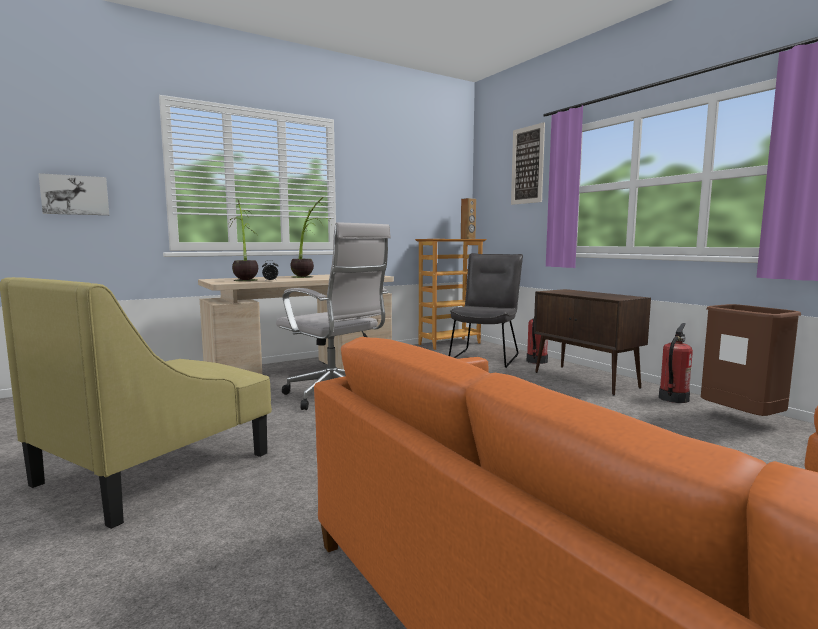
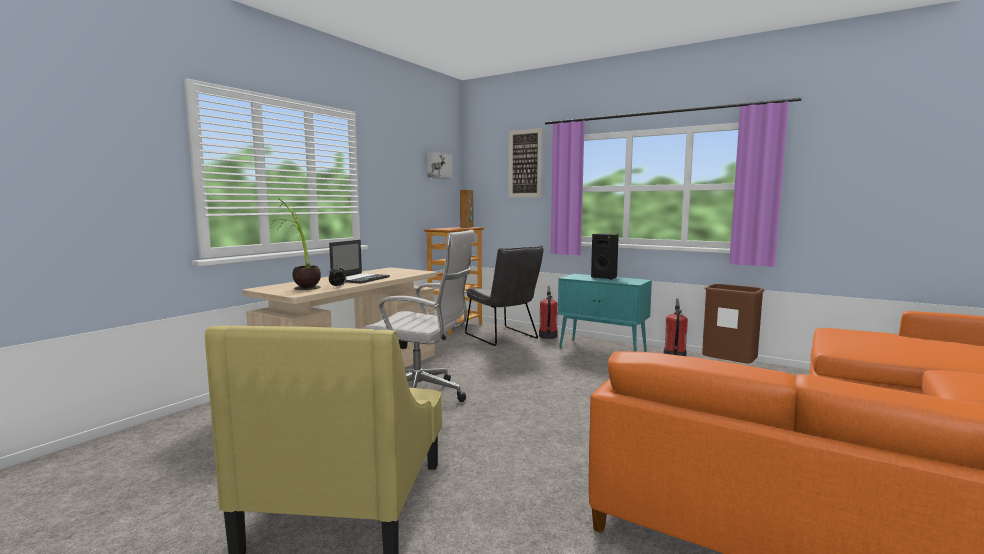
camera: 25 degrees left, 0 degrees up
picture [38,173,109,215] -> picture moved to [427,152,453,179]
potted plant [291,197,332,278] -> laptop [329,240,390,284]
grey chair [449,253,523,368] -> grey chair turned 150 degrees clockwise [465,246,544,346]
brown cabinet [534,289,651,396] -> turquoise cabinet [558,274,652,352]
none -> black speaker [591,233,619,280]

